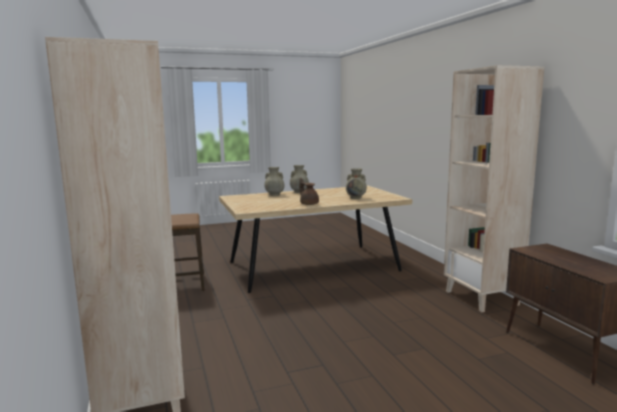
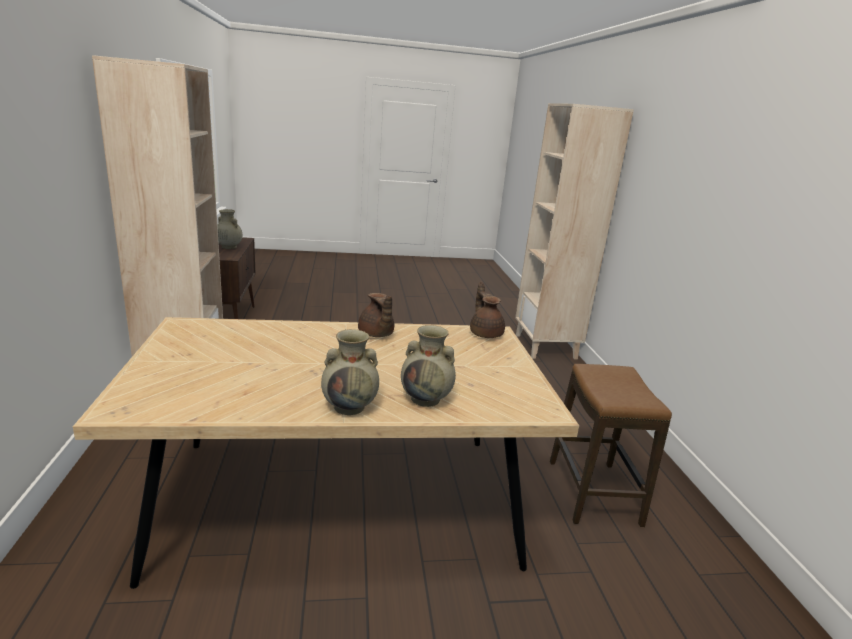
camera: 170 degrees left, 10 degrees up
beige vase [346,168,367,199] -> beige vase moved to [217,209,242,249]
none -> brown teapot [470,282,505,338]

